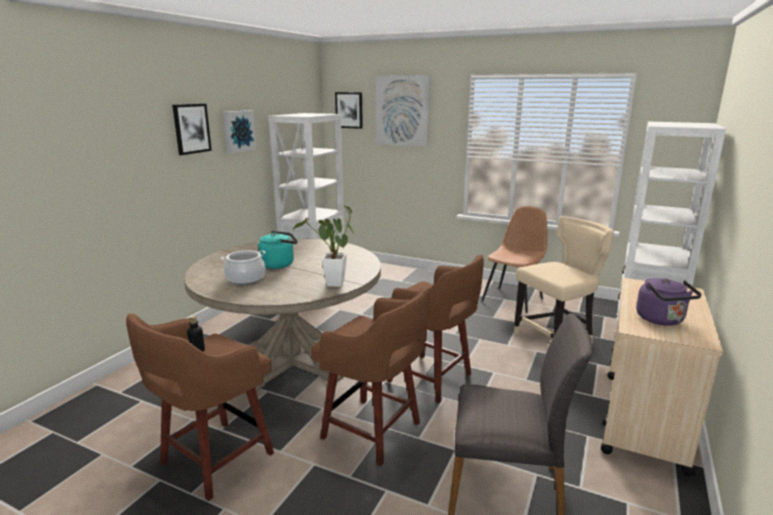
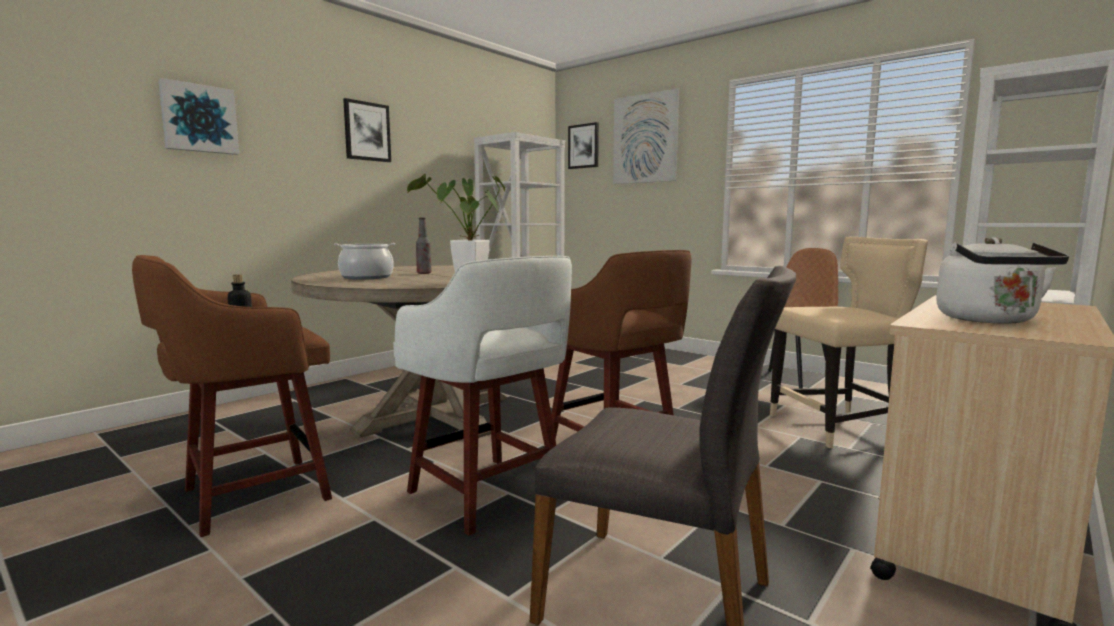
camera: 15 degrees right, 10 degrees down
picture [223,110,257,153] -> picture moved to [158,78,239,155]
turquoise kettle [258,231,297,269] -> bottle [416,218,432,274]
brown stool [311,286,429,466] -> white stool [393,256,572,536]
purple kettle [636,278,702,326] -> white kettle [936,237,1069,323]

